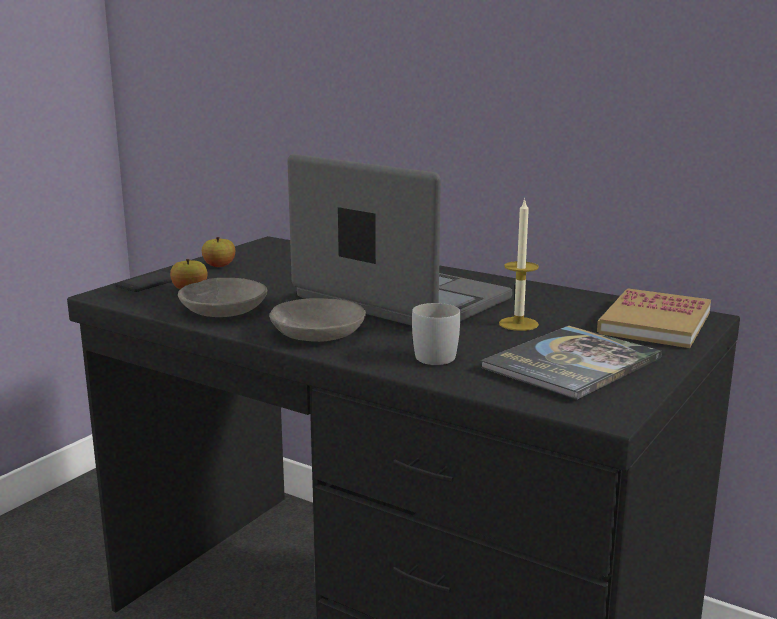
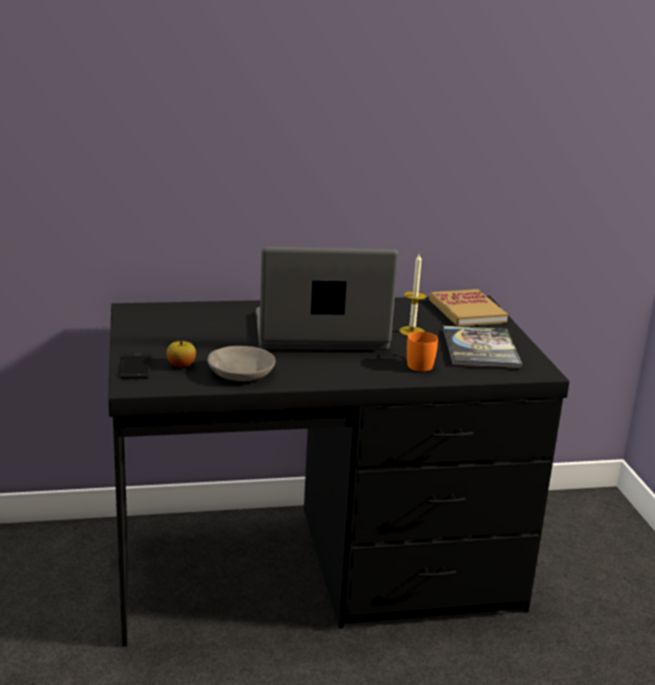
camera: 45 degrees left, 5 degrees up
apple [202,237,235,267] -> none
grey bowl [269,298,366,342] -> none
white mug [412,303,460,365] -> orange mug [407,331,438,372]

